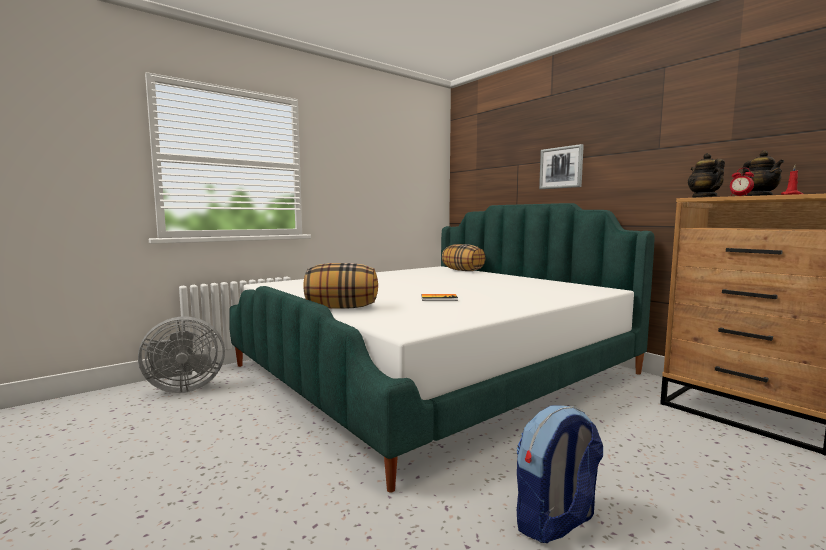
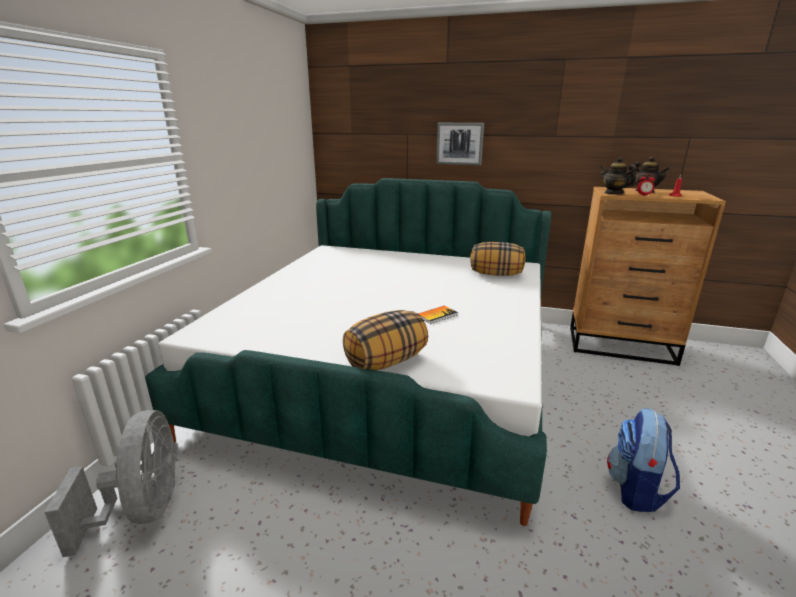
camera: 35 degrees left, 15 degrees up
grey fan [138,316,225,393] -> grey fan turned 45 degrees counterclockwise [44,410,177,557]
pillow [442,244,485,271] -> pillow moved to [470,242,526,276]

